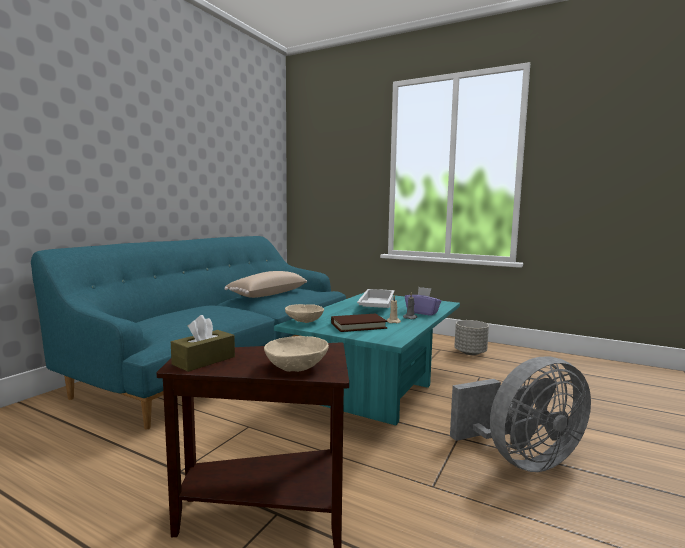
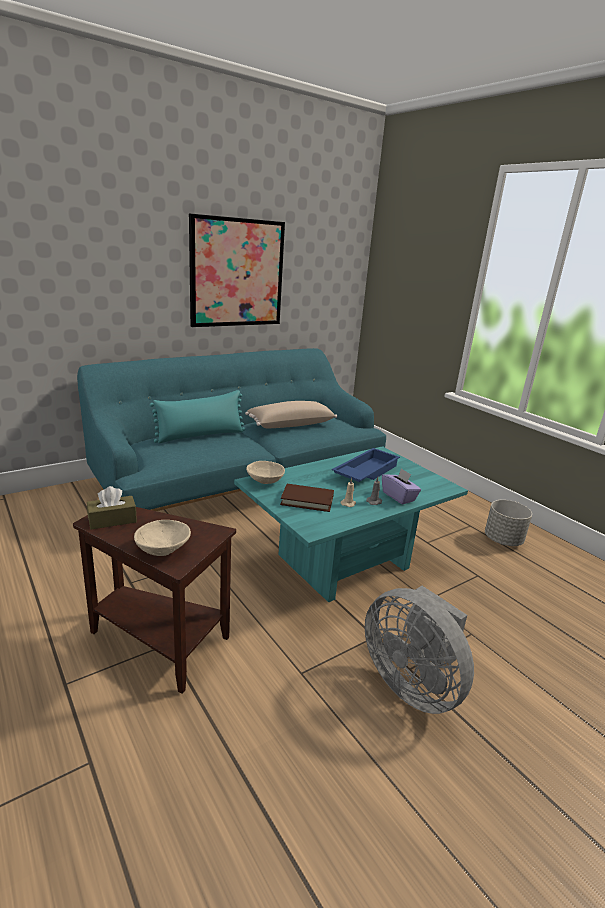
camera: 25 degrees right, 15 degrees up
white tray [357,289,395,308] -> blue tray [332,448,400,482]
grey fan [450,356,591,472] -> grey fan turned 45 degrees clockwise [365,586,474,714]
none -> turquoise pillow [150,390,245,443]
none -> picture [189,213,285,327]

